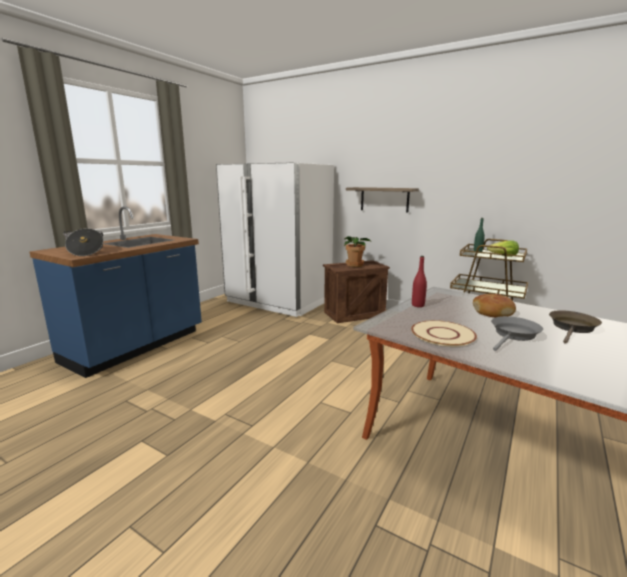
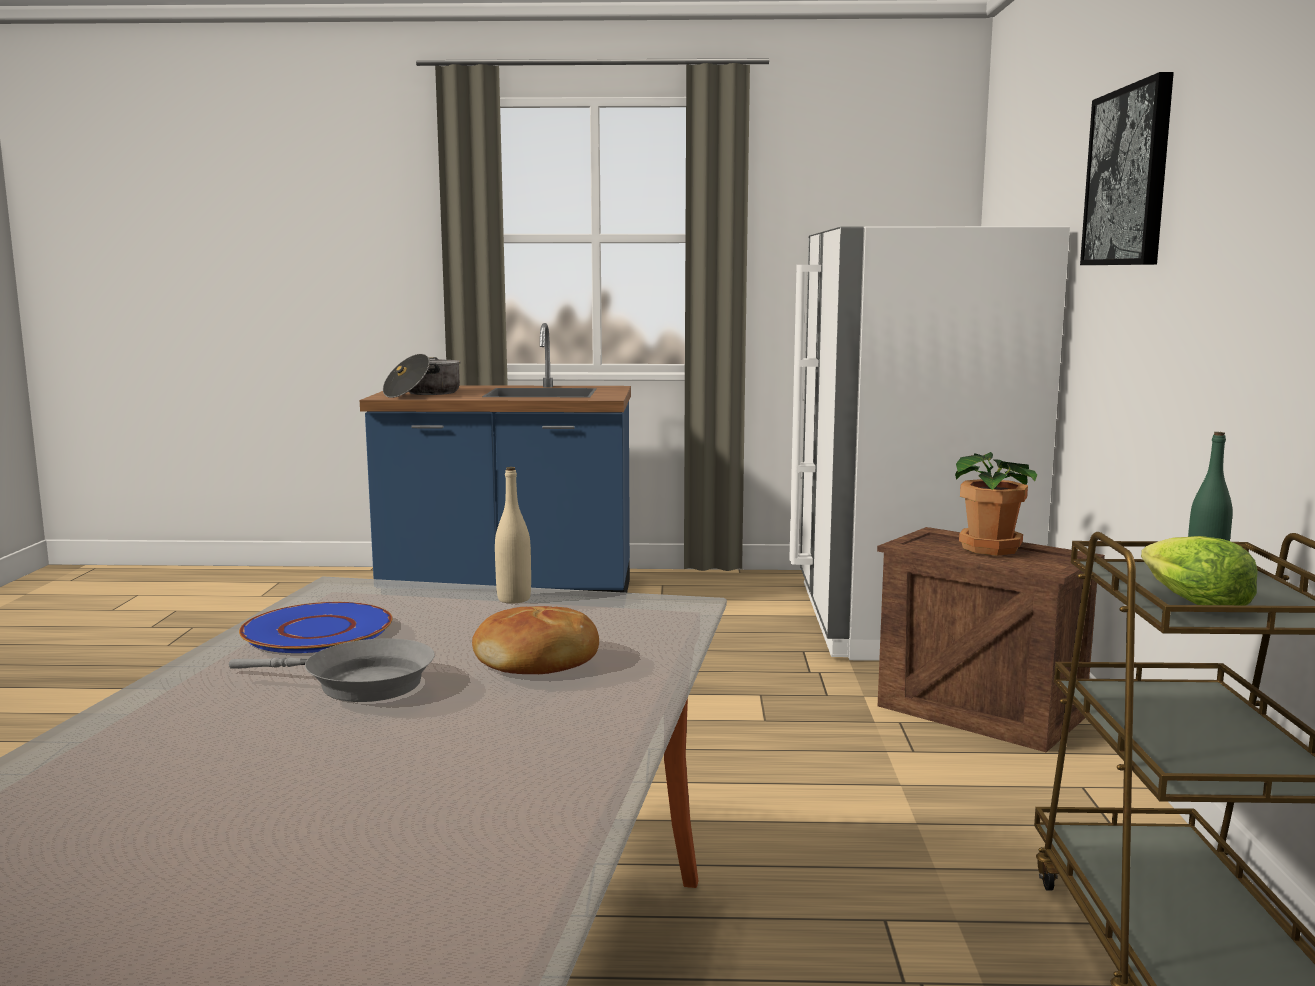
camera: 60 degrees right, 5 degrees down
shelf [346,187,419,213] -> none
beige plate [411,320,477,347] -> blue plate [239,602,393,653]
red bottle [412,256,427,307] -> beige bottle [495,467,531,603]
brown frying pan [549,310,602,344] -> none
none -> picture [1080,72,1174,265]

